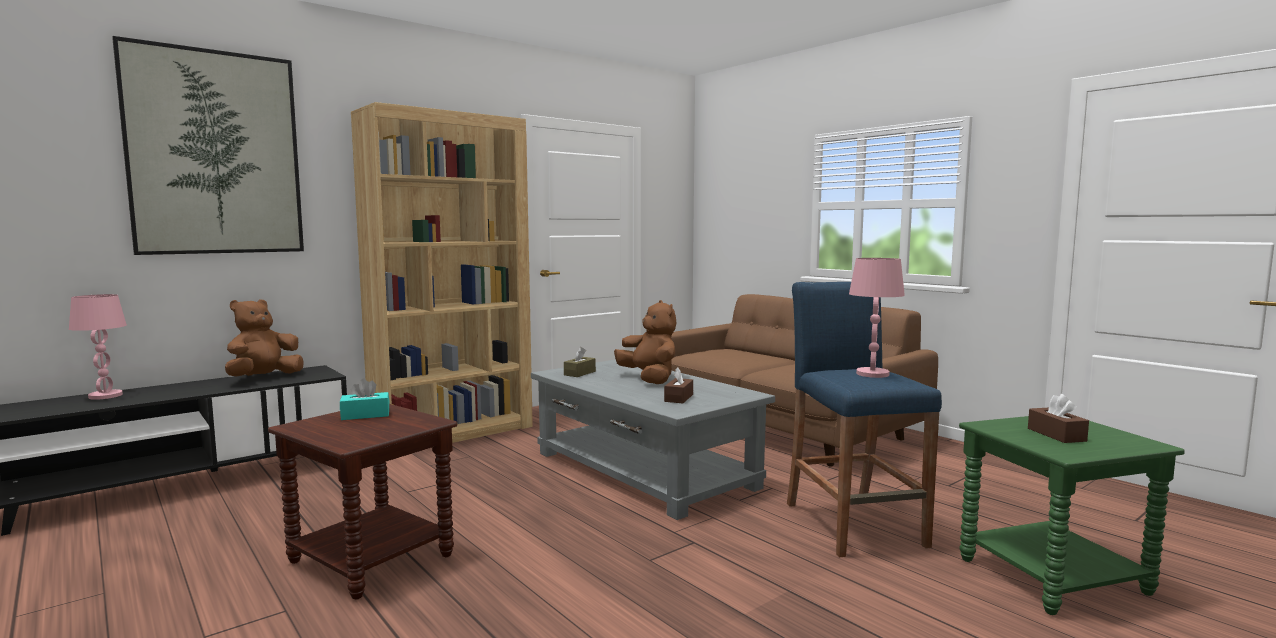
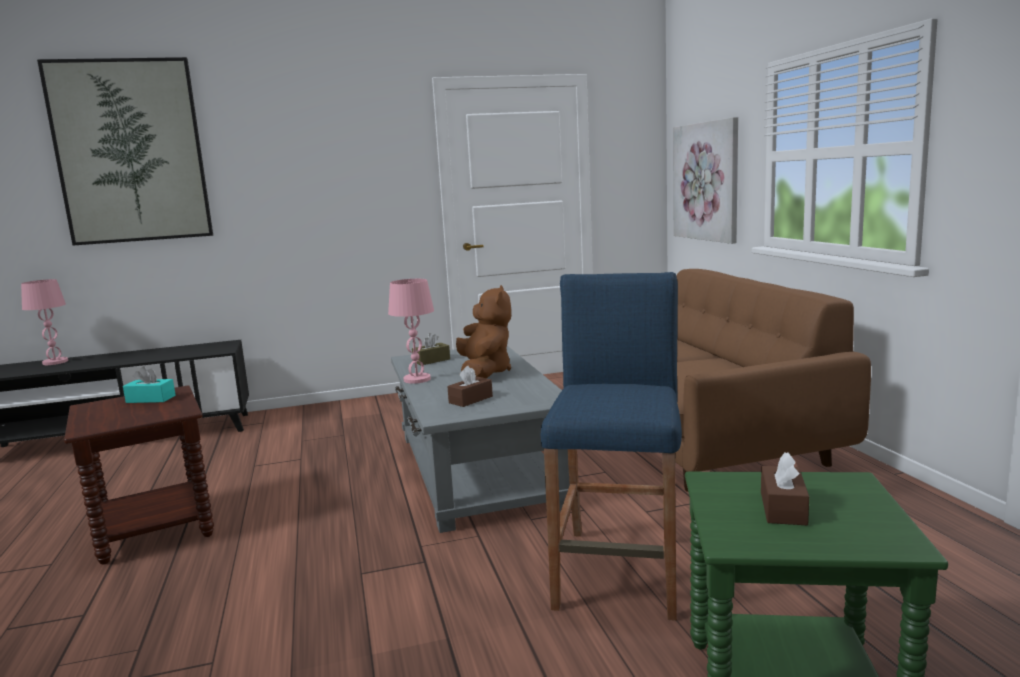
camera: 25 degrees right, 5 degrees up
brown plush toy [225,299,303,377] -> none
brown bookcase [351,102,533,443] -> none
pink table lamp [849,258,905,378] -> pink table lamp moved to [388,279,434,384]
none -> picture [673,117,738,244]

